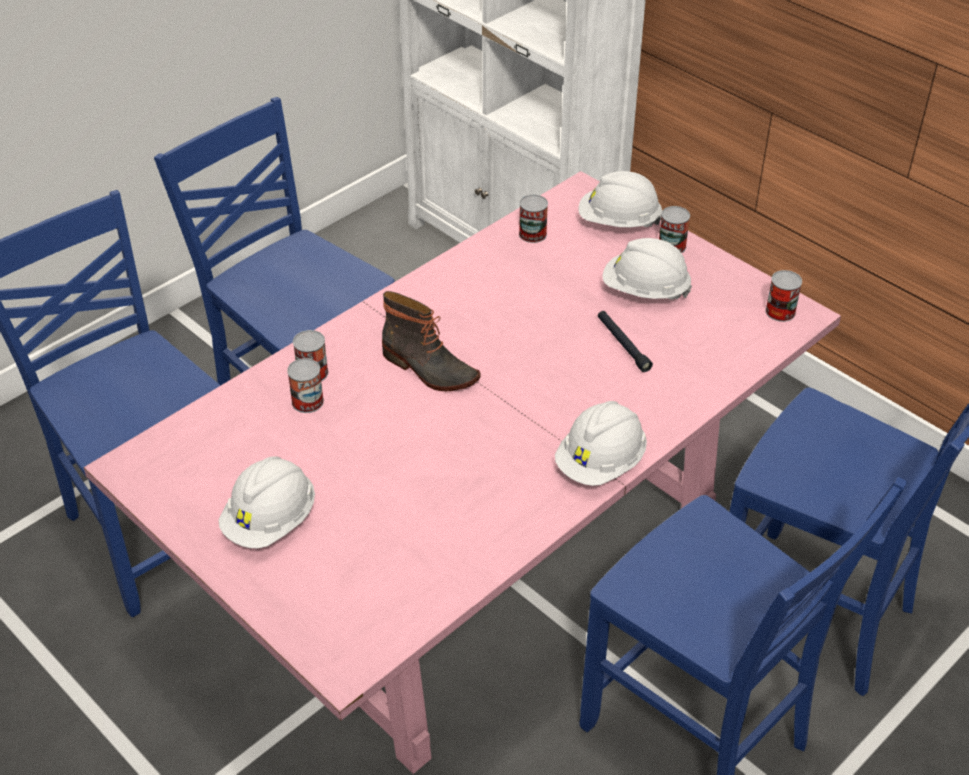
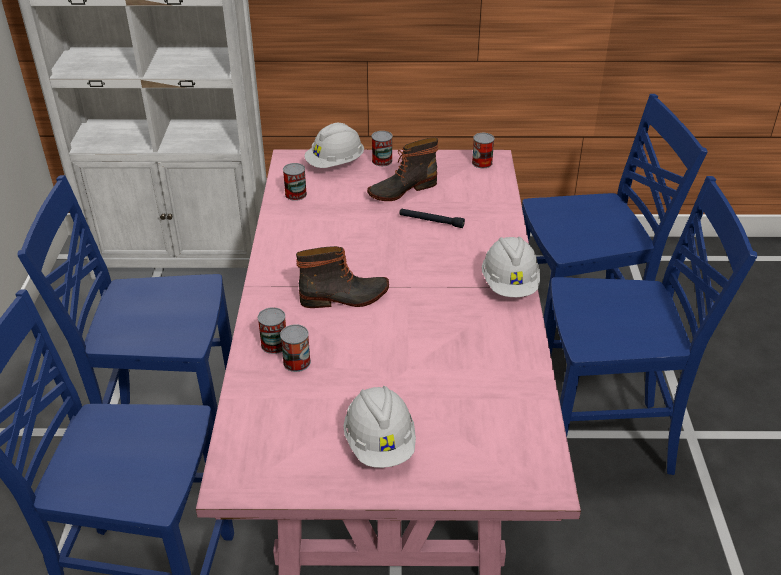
camera: 45 degrees left, 5 degrees down
white hard hat [603,238,692,300] -> boot [367,138,438,201]

